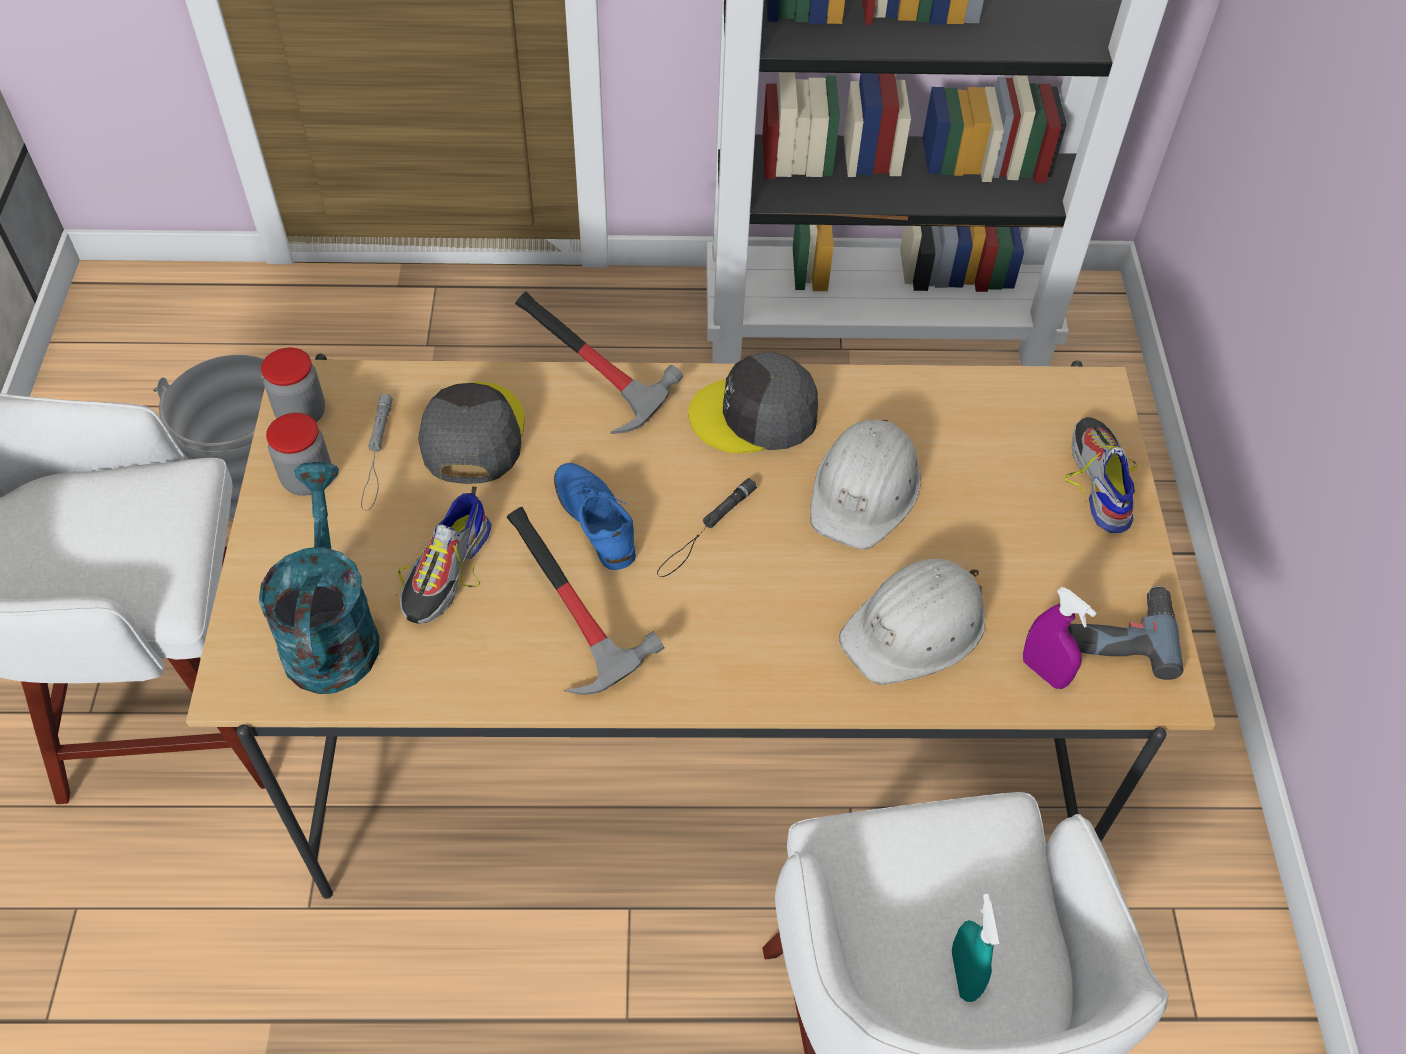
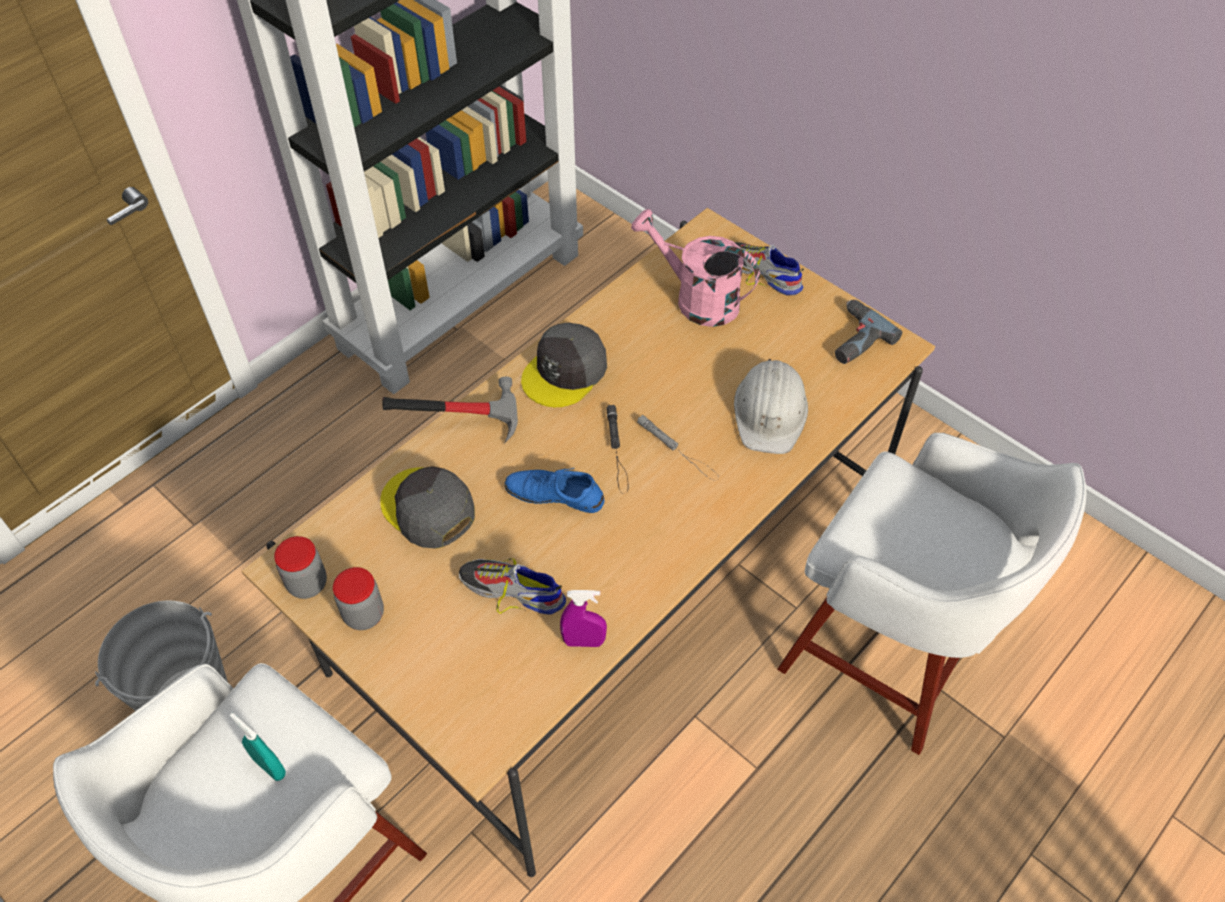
camera: 45 degrees left, 0 degrees up
turquoise watering can [259,462,379,694] -> none
grey flashlight [361,394,393,510] -> grey flashlight moved to [637,415,719,478]
shoe [398,486,492,624] -> shoe turned 135 degrees clockwise [459,558,566,615]
hammer [507,507,664,695] -> none
white hard hat [810,419,921,549] -> none
turquoise spray bottle [952,894,1000,1002] -> turquoise spray bottle moved to [230,713,286,781]
purple spray bottle [1023,587,1097,689] -> purple spray bottle moved to [560,590,607,647]
none -> pink watering can [631,209,760,327]

